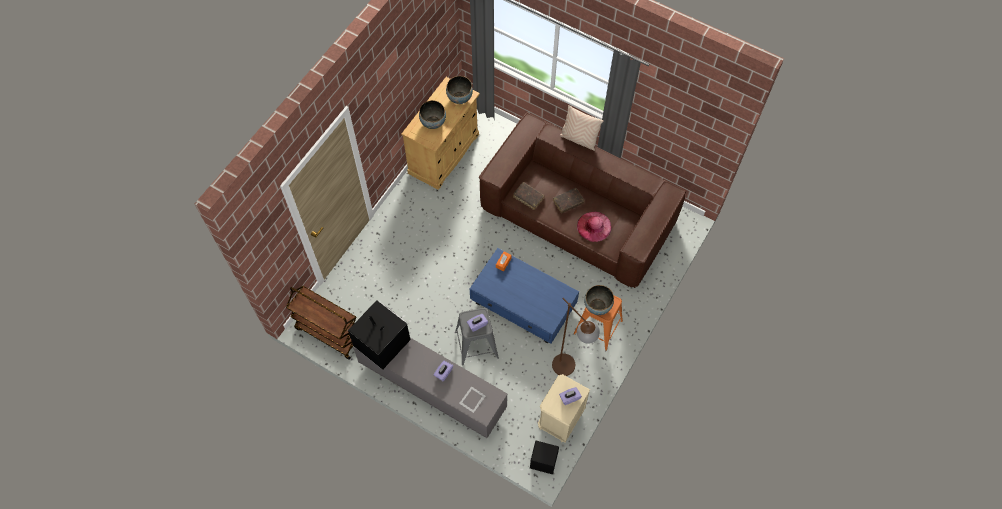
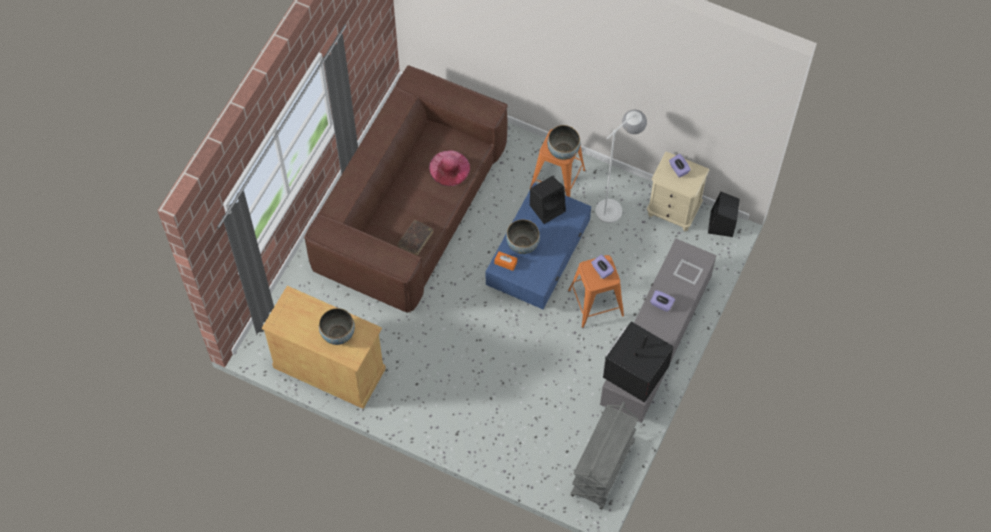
camera: 95 degrees left, 0 degrees up
brown cart [286,286,356,360] -> grey cart [570,402,638,510]
bowl [446,76,473,104] -> bowl moved to [506,220,540,254]
grey stool [455,308,499,366] -> orange stool [568,255,624,328]
brown floor lamp [552,298,600,376] -> white floor lamp [595,110,647,223]
brown book [553,188,585,213] -> none
beige pillow [559,105,604,151] -> none
none -> black speaker [530,176,566,224]

